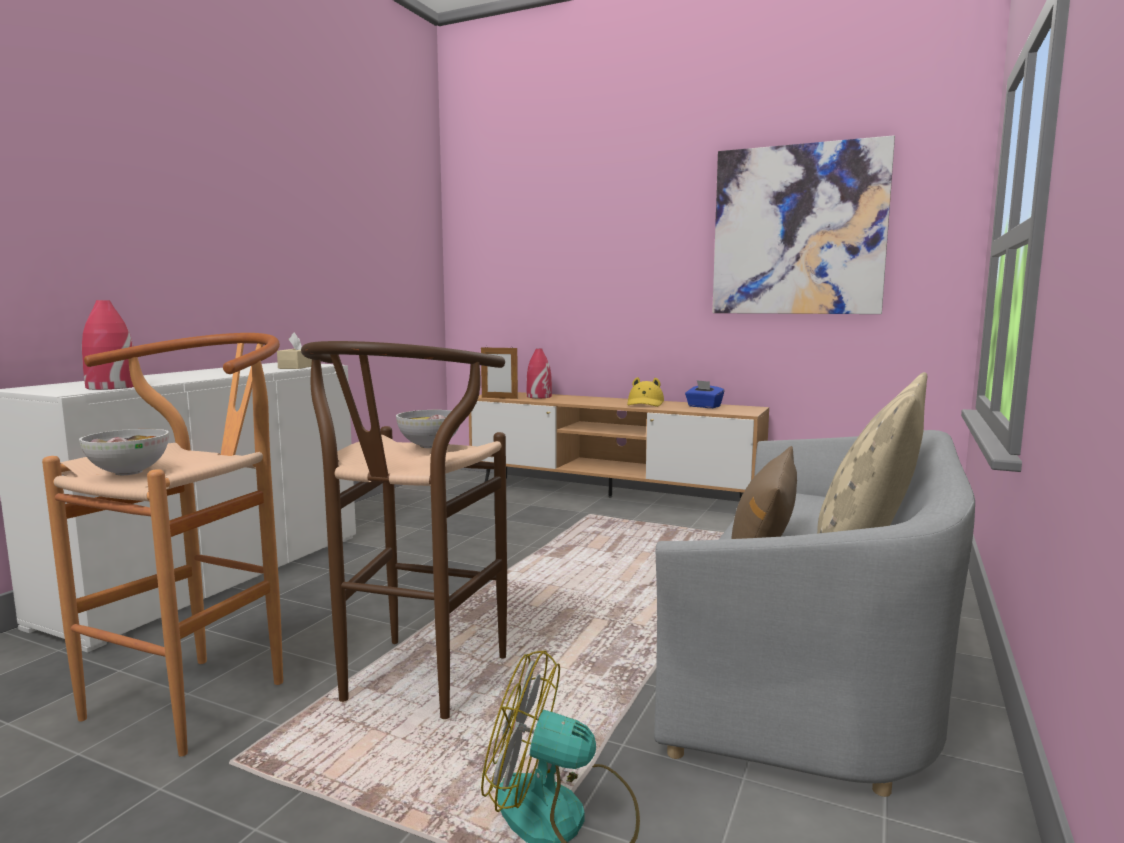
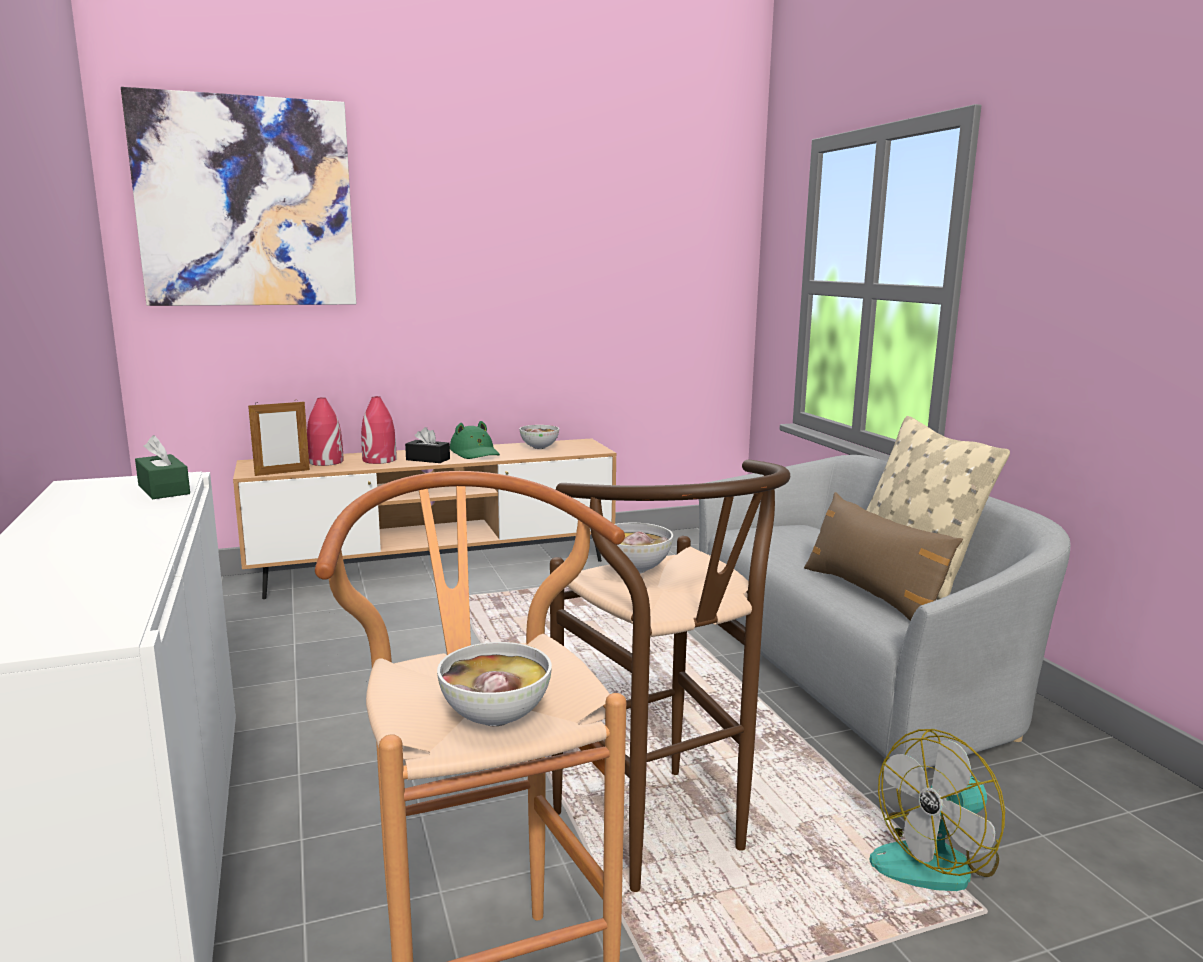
camera: 45 degrees left, 5 degrees up
red vase [82,300,133,390] -> red vase moved to [361,396,397,464]
beige tissue box [277,333,312,369] -> green tissue box [135,435,190,499]
yellow hat [627,377,664,407] -> green hat [450,421,500,459]
blue tissue box [685,380,724,408] -> bowl [520,425,559,449]
picture [712,135,895,314] -> picture moved to [121,87,356,306]
none -> black tissue box [405,427,450,463]

